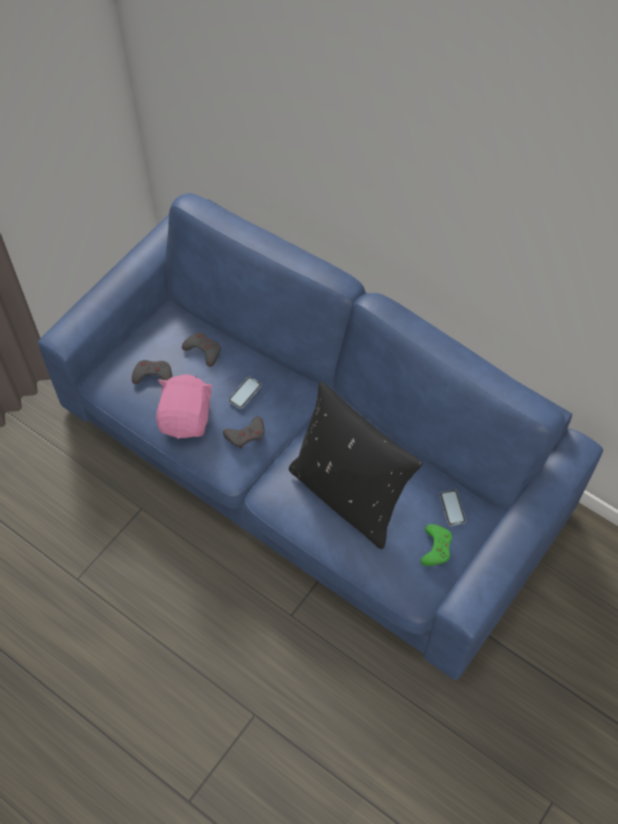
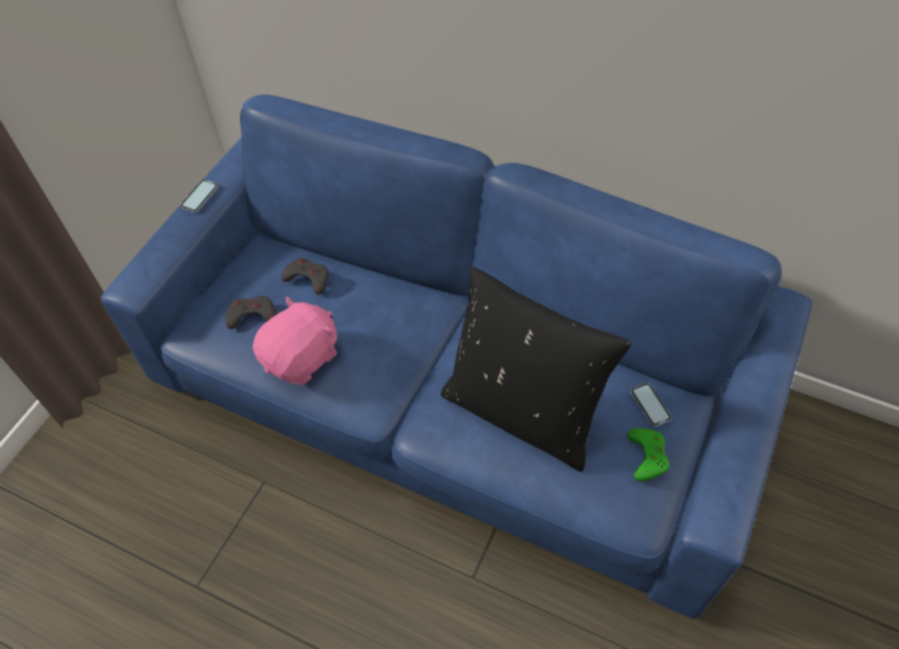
camera: 10 degrees left, 5 degrees down
pink plush toy [156,374,213,439] -> pink plush toy turned 45 degrees clockwise [253,297,337,385]
grey game controller [223,416,264,449] -> none
phone [228,376,262,409] -> phone moved to [180,179,219,213]

